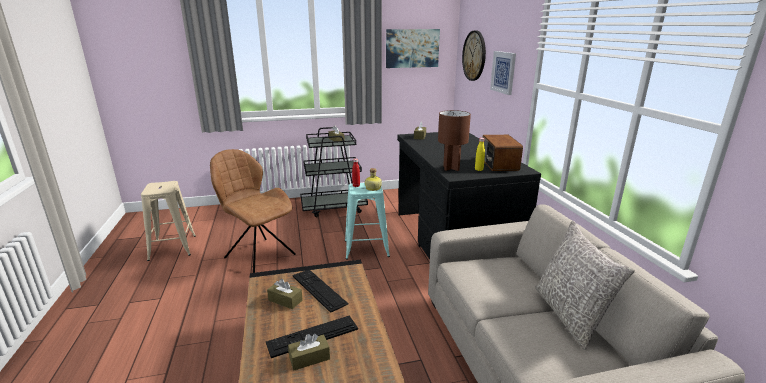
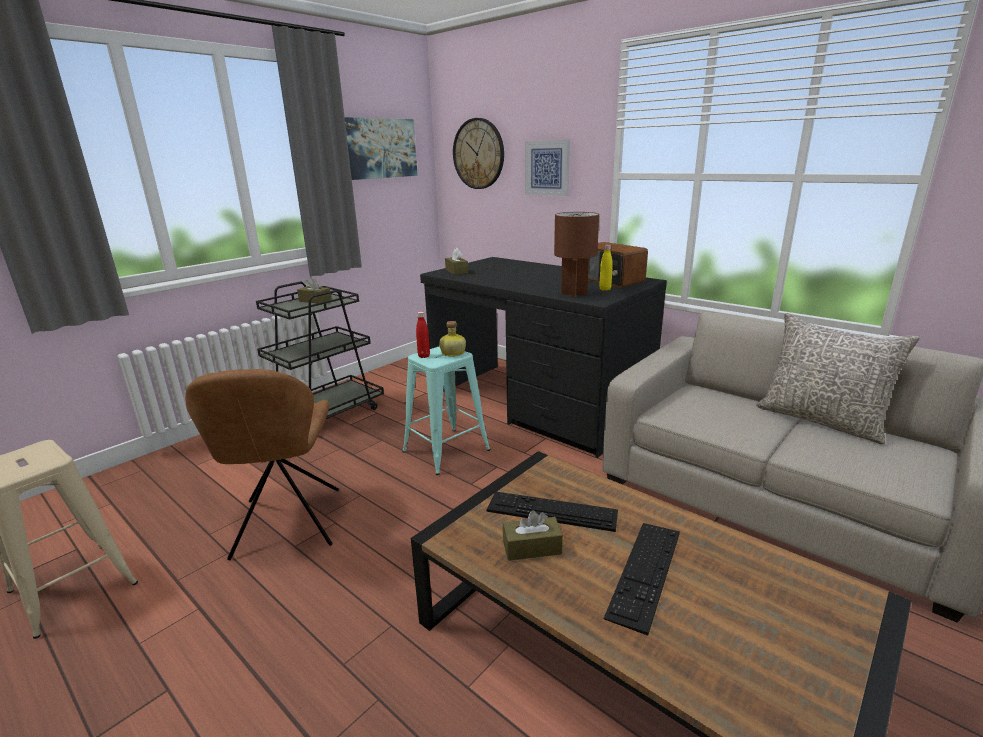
camera: 35 degrees left, 0 degrees up
brown chair [210,149,296,273] -> brown chair turned 105 degrees counterclockwise [185,369,339,560]
brown tissue box [288,334,330,371] -> none

